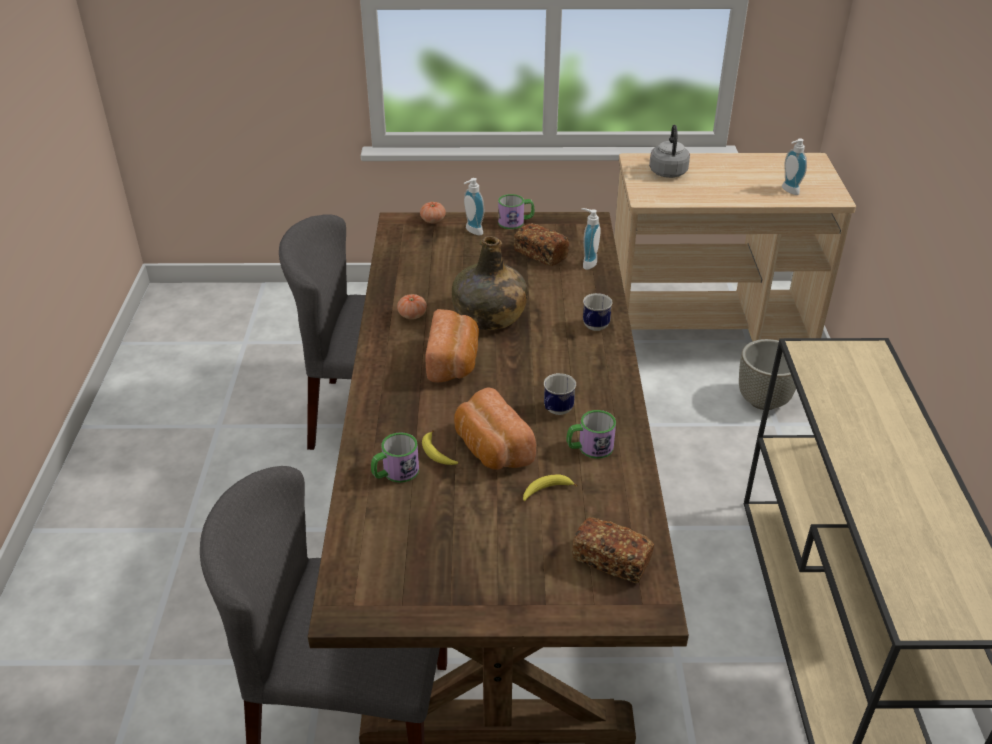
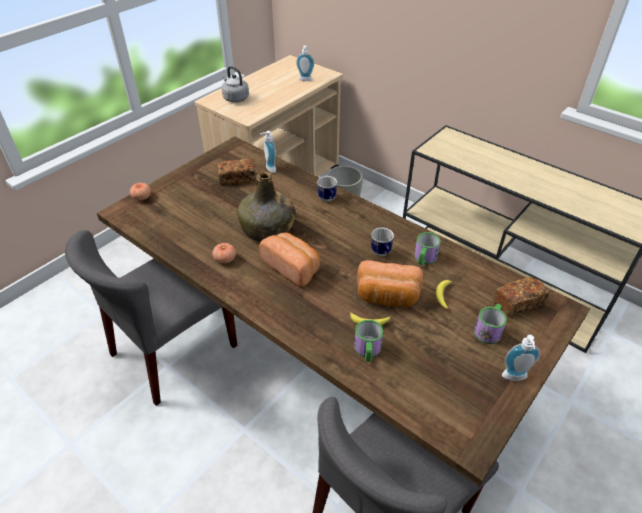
camera: 50 degrees left, 5 degrees up
soap dispenser [464,178,484,235] -> soap dispenser moved to [502,335,540,381]
mug [498,194,534,229] -> mug moved to [474,304,507,344]

